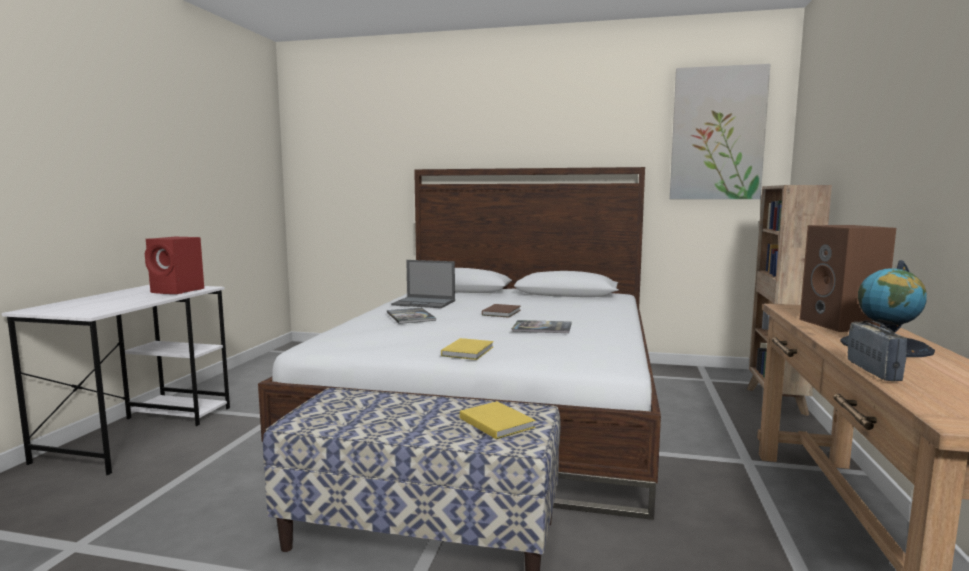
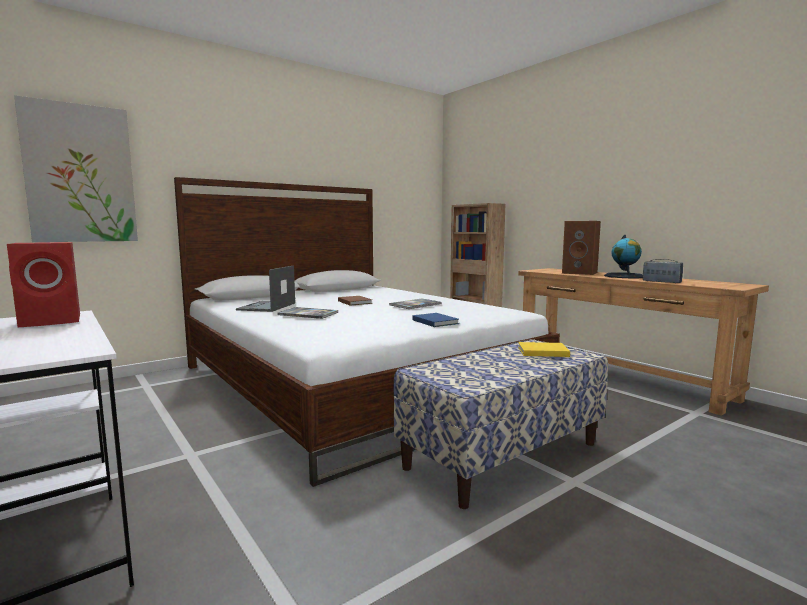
camera: 50 degrees left, 0 degrees up
laptop [391,260,455,308] -> laptop turned 135 degrees clockwise [236,266,295,312]
yellow book [441,338,494,360] -> blue book [412,313,459,327]
picture [670,64,771,199] -> picture moved to [14,95,138,242]

